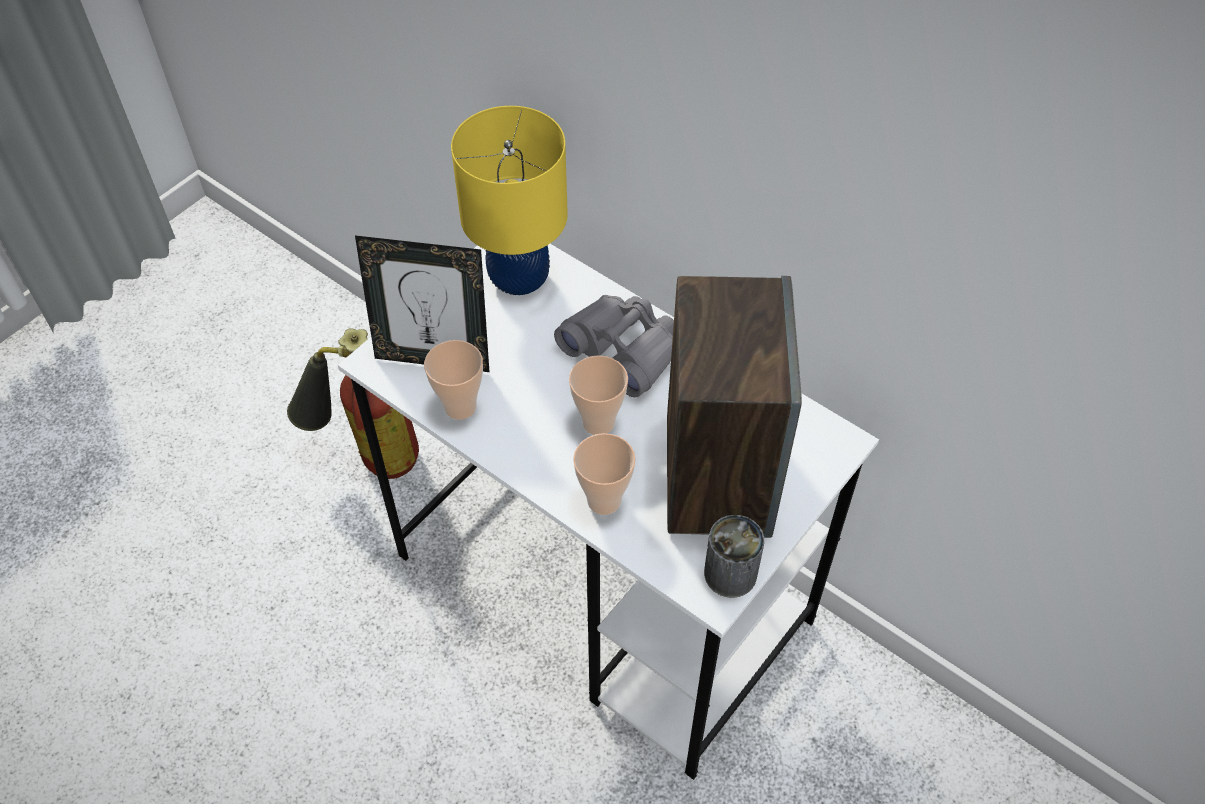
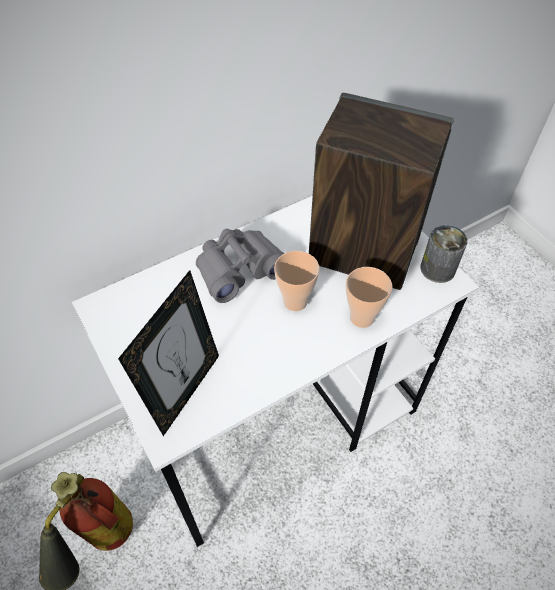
camera: 70 degrees left, 0 degrees up
cup [424,340,483,420] -> none
yellow table lamp [451,106,568,295] -> none

